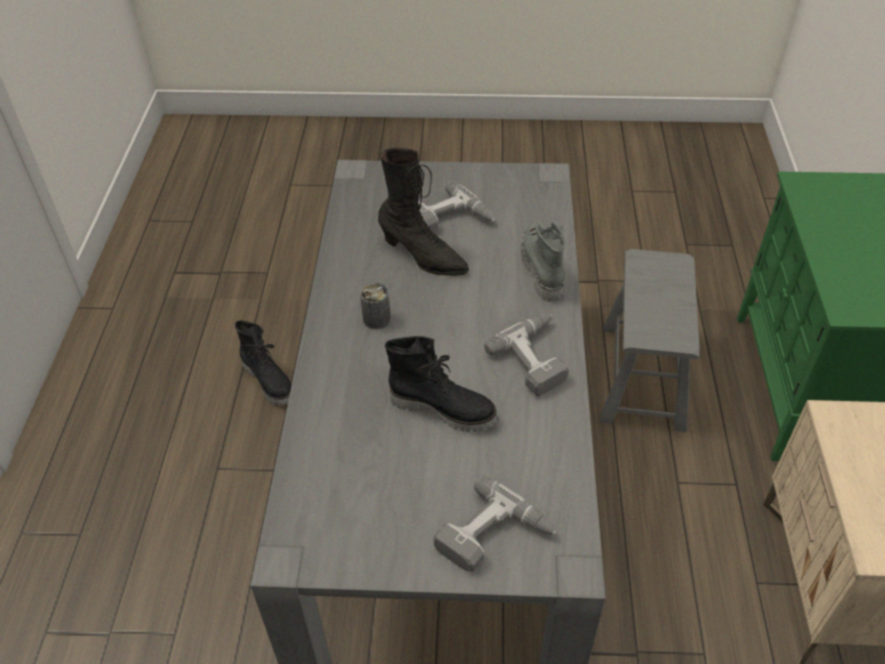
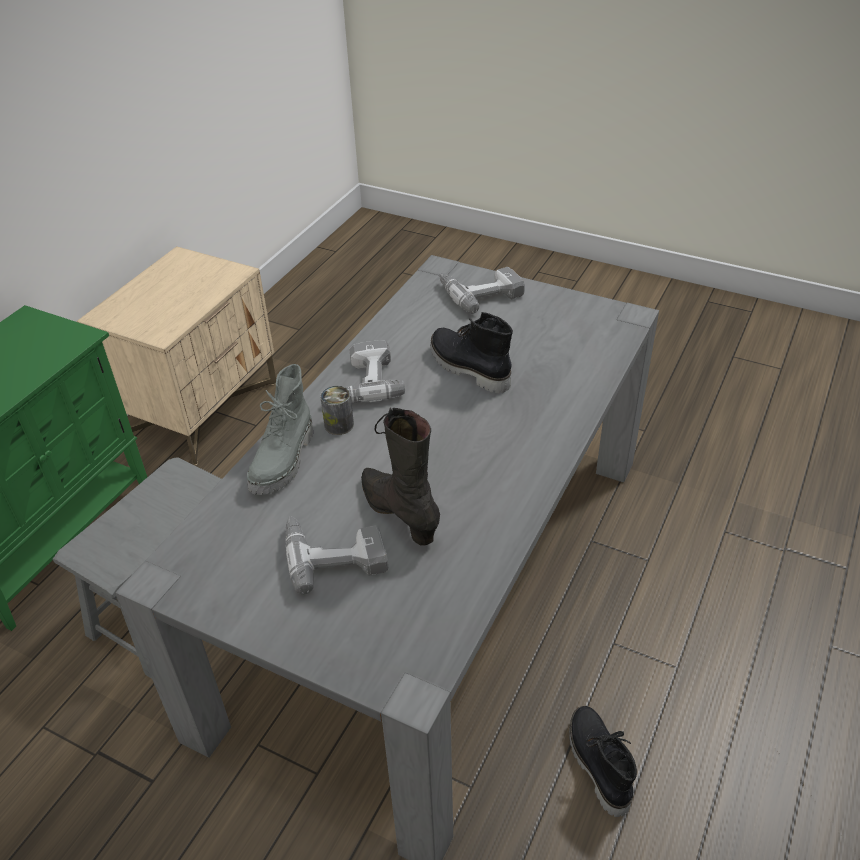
camera: 155 degrees left, 5 degrees down
can [360,283,391,329] -> can moved to [320,386,354,435]

